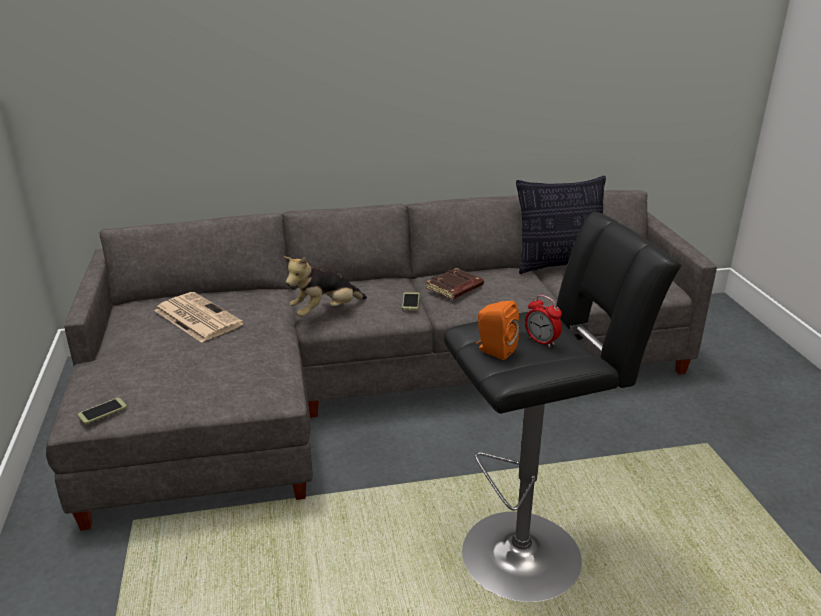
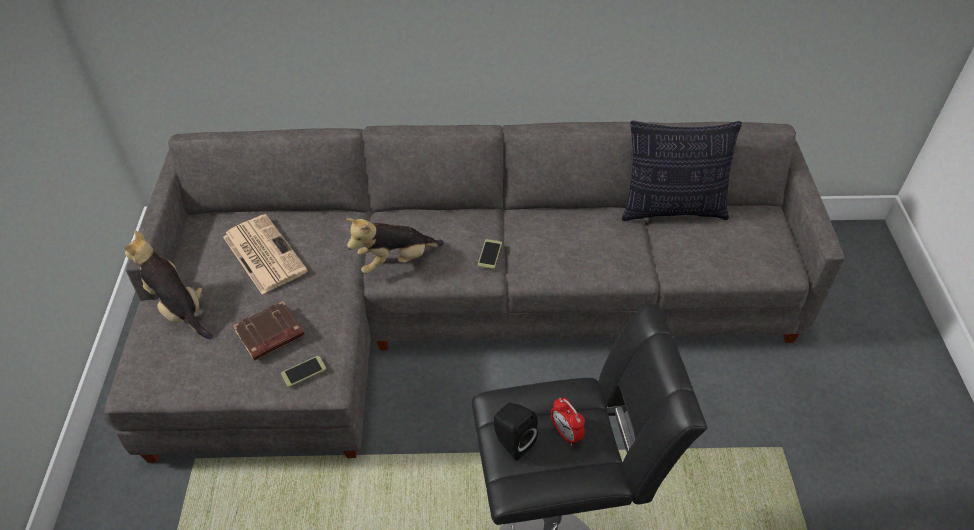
camera: 10 degrees right, 20 degrees up
phone [77,398,127,424] -> phone moved to [281,356,326,387]
brown book [426,268,484,300] -> brown book moved to [233,301,305,361]
orange speaker [476,301,520,360] -> black speaker [494,403,538,461]
none -> plush toy [124,231,213,339]

